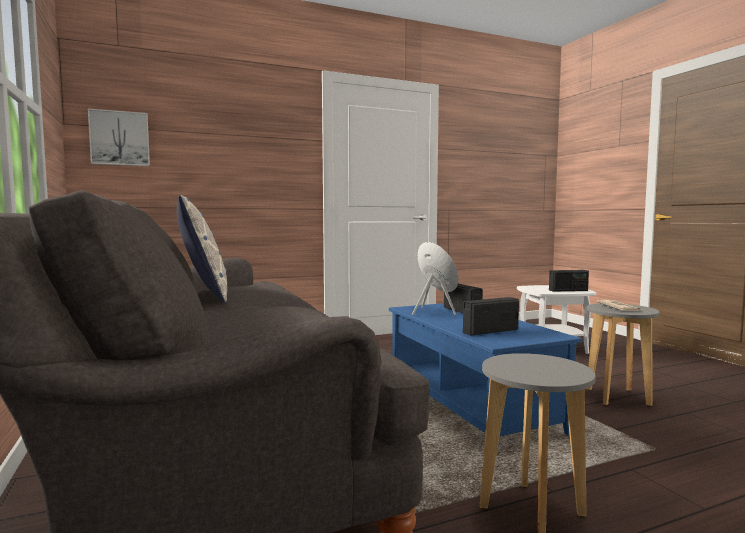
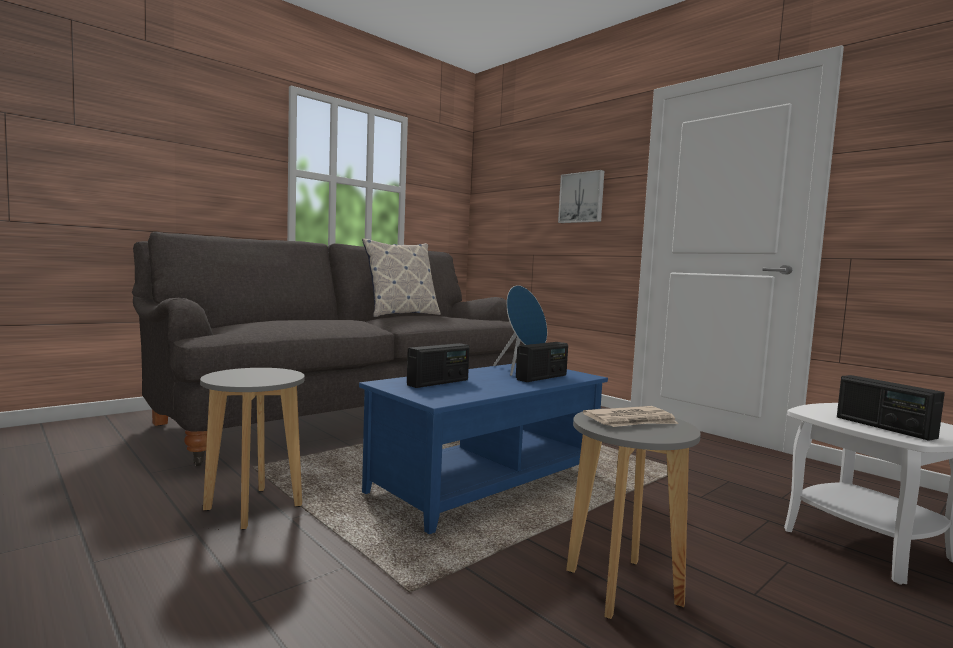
camera: 70 degrees right, 0 degrees up
picture [88,109,150,166] -> picture moved to [558,170,604,223]
radio [463,297,519,336] -> radio turned 90 degrees clockwise [407,343,469,388]

